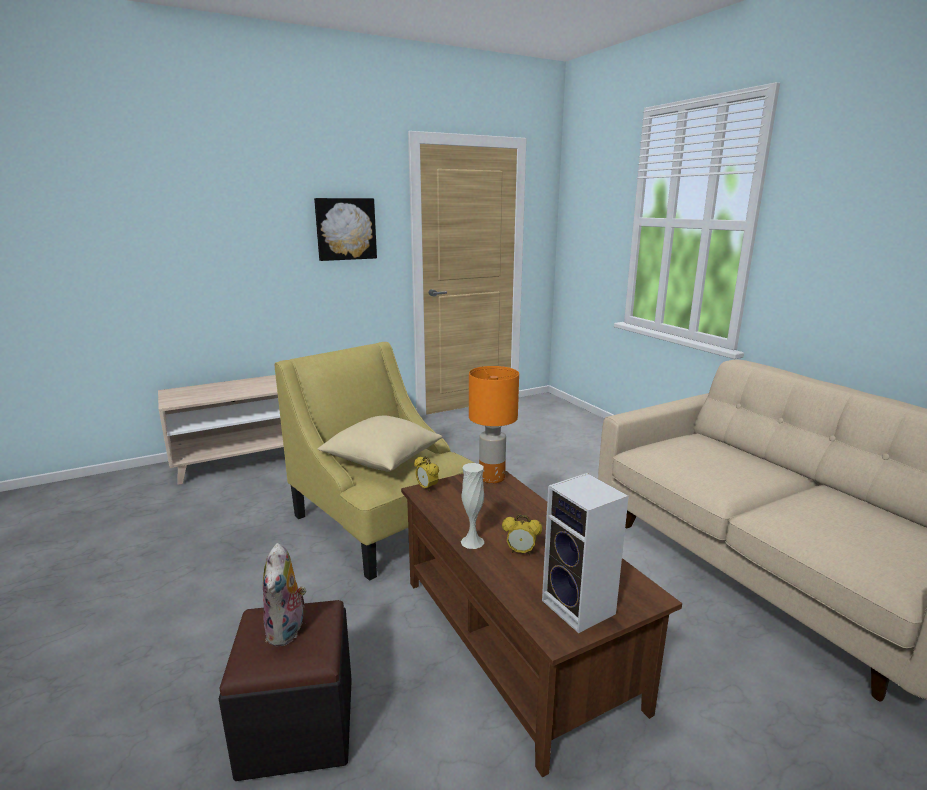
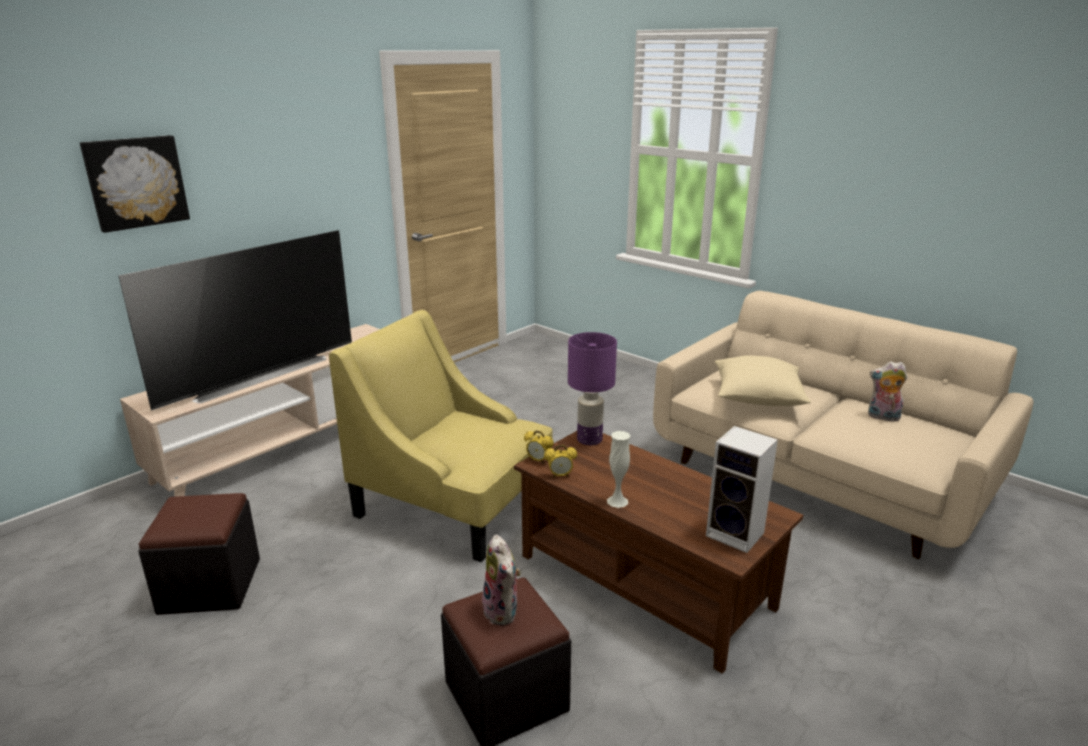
camera: 20 degrees left, 5 degrees up
picture [314,198,377,261] -> picture moved to [80,135,190,233]
beige pillow [318,415,442,472] -> beige pillow moved to [715,356,811,406]
orange table lamp [469,366,519,483] -> purple table lamp [568,332,617,445]
alarm clock [502,515,542,555] -> alarm clock moved to [544,445,577,478]
none -> television [118,230,352,410]
none -> black ottoman [138,493,260,615]
none -> plush toy [868,361,907,421]

